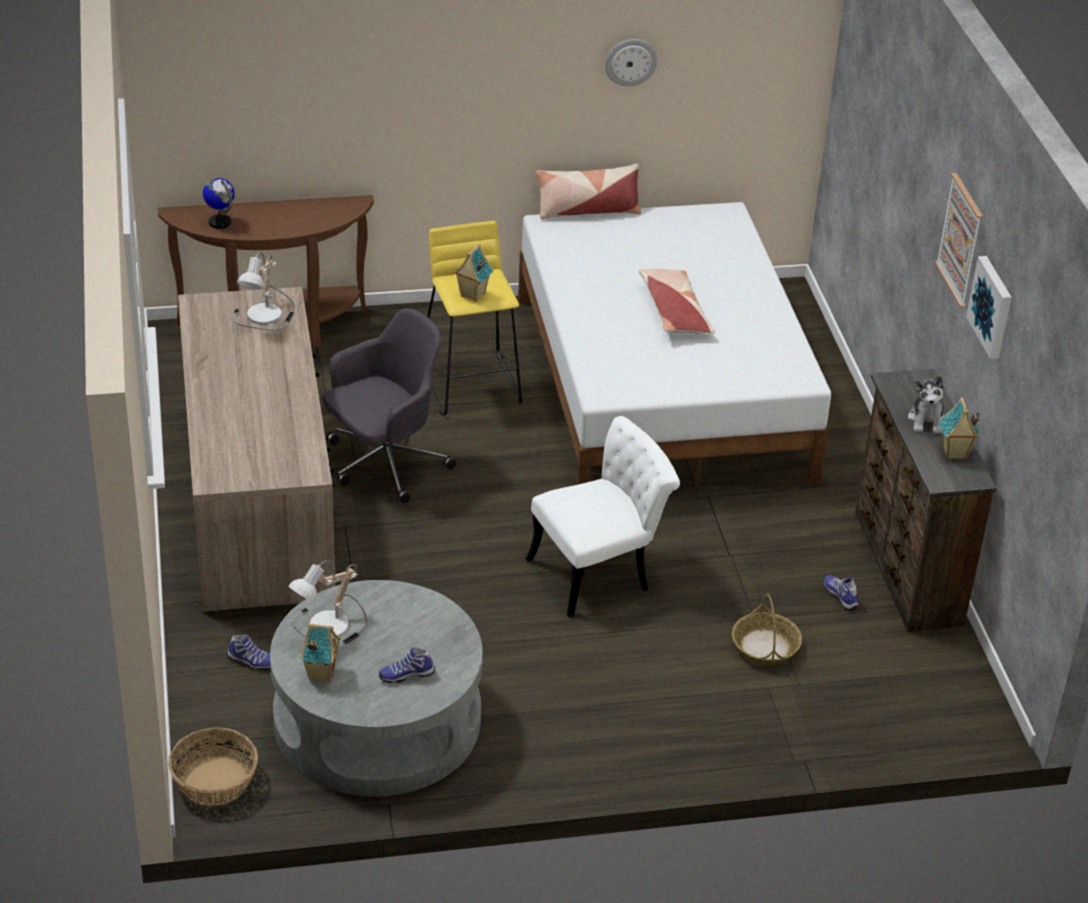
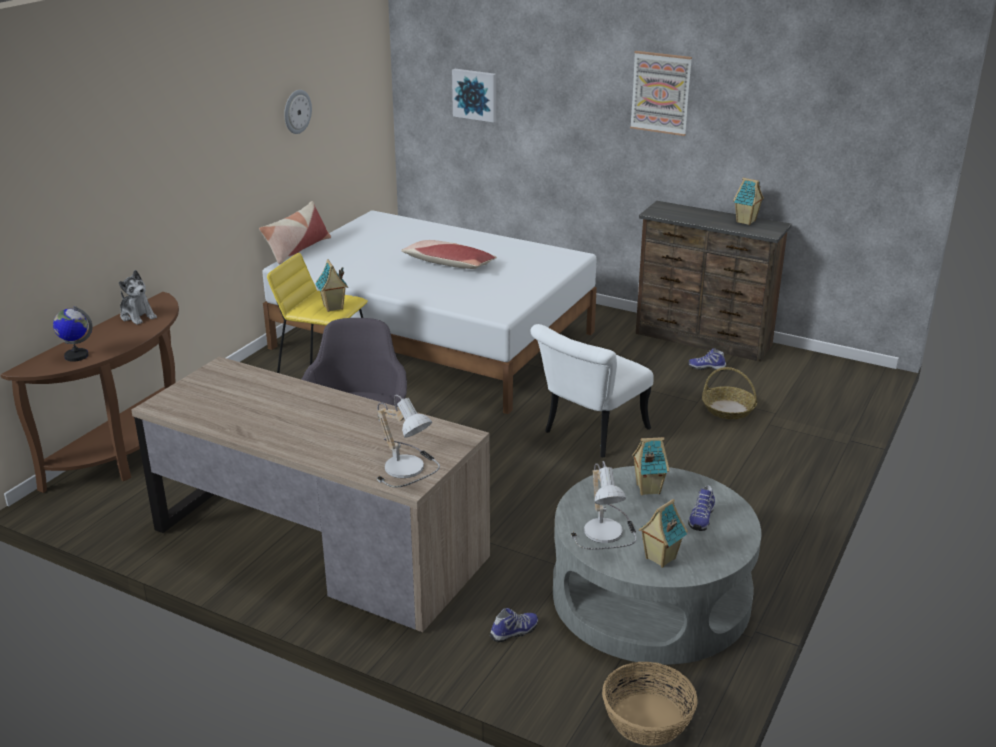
camera: 50 degrees left, 10 degrees down
table lamp [233,252,295,330] -> table lamp moved to [377,395,440,488]
white chair [526,416,680,618] -> white chair turned 150 degrees counterclockwise [530,324,653,457]
plush toy [908,376,944,434] -> plush toy moved to [119,270,157,325]
picture [966,256,1011,359] -> picture moved to [452,69,496,122]
none -> toy house [632,437,669,495]

